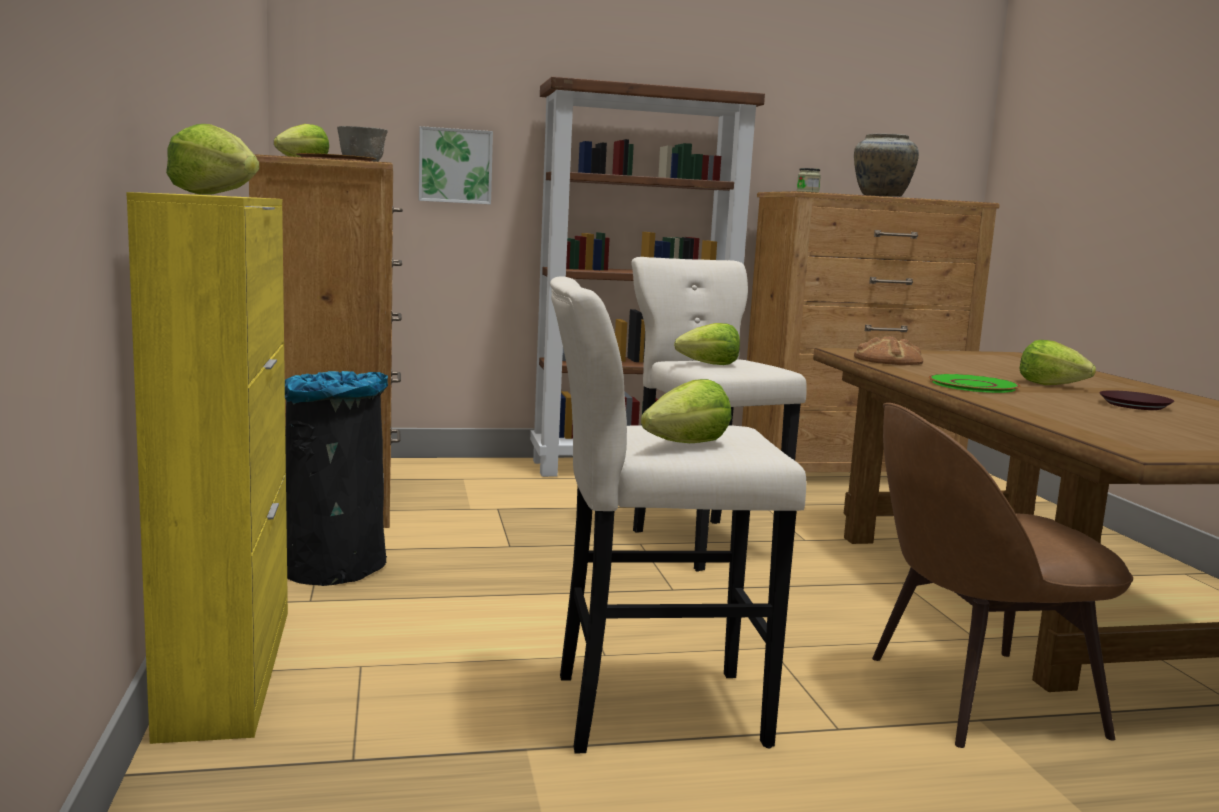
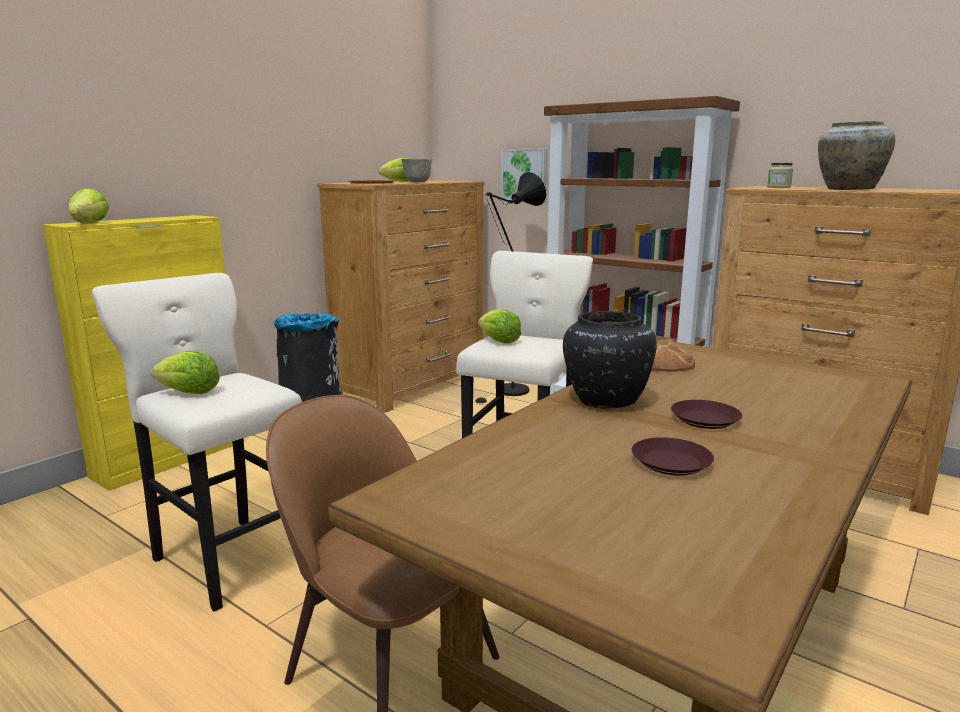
camera: 50 degrees right, 5 degrees up
green plate [929,374,1020,393] -> black vase [563,311,657,409]
lettuce [1019,340,1096,385] -> brown plate [671,400,742,429]
none -> black floor lamp [476,172,546,405]

